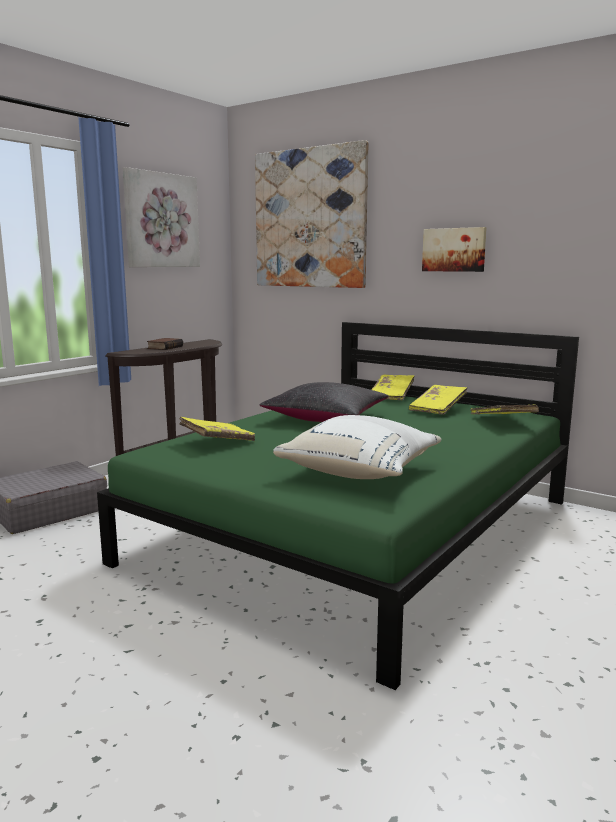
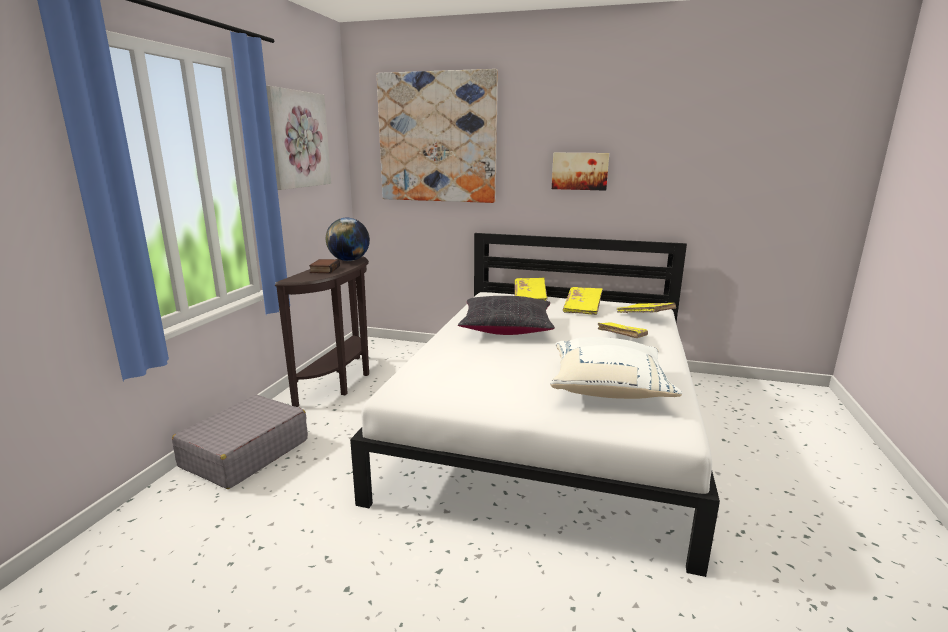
camera: 20 degrees left, 5 degrees up
green bed [97,322,579,690] -> white bed [350,233,720,577]
yellow book [179,417,255,441] -> yellow book moved to [597,322,648,338]
none -> globe [326,218,370,261]

